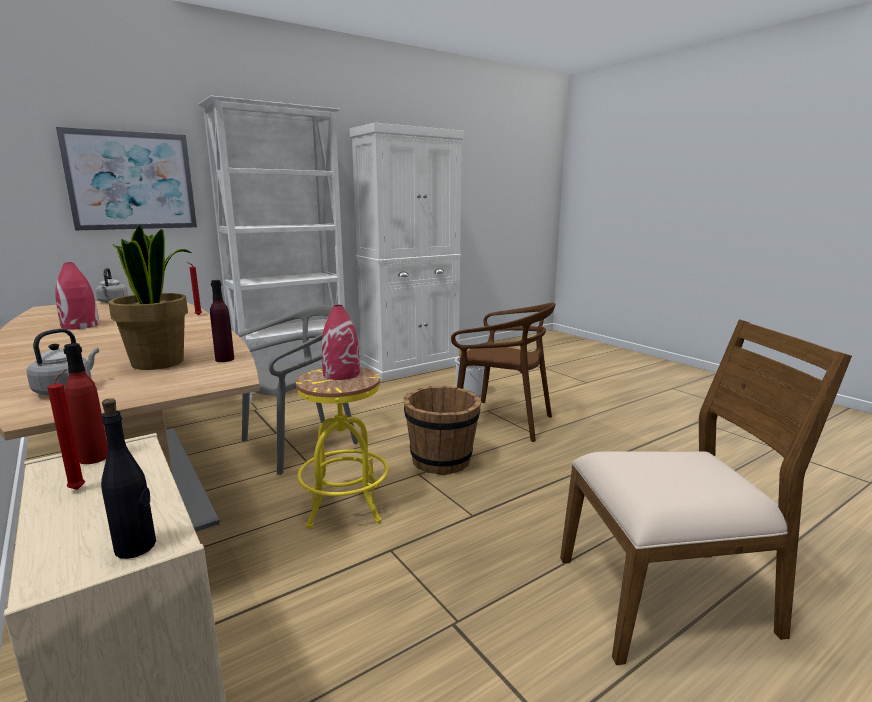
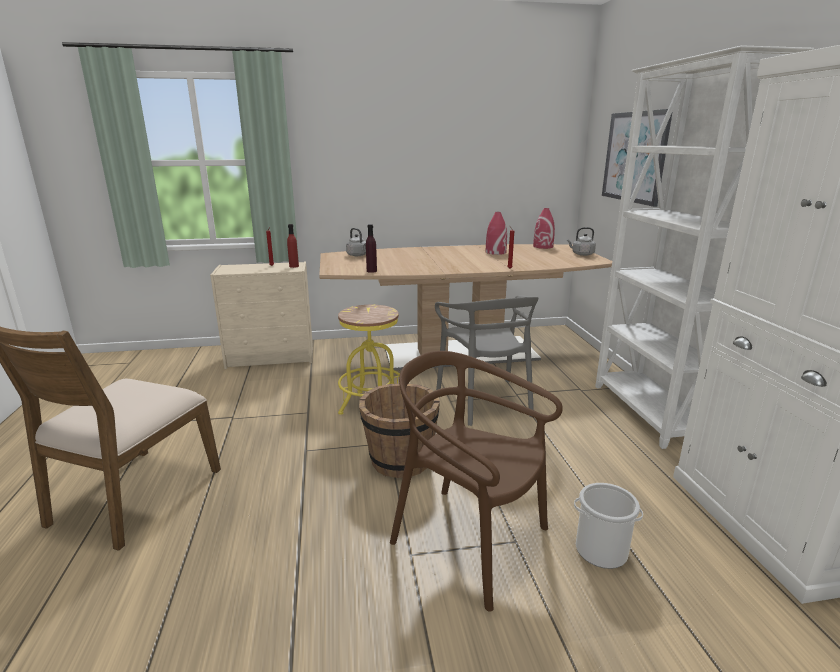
camera: 115 degrees right, 5 degrees up
black bottle [101,398,156,559] -> none
potted plant [108,225,191,370] -> none
red vase [322,305,360,380] -> red vase moved to [533,208,555,249]
brown chair [451,303,556,442] -> brown chair turned 75 degrees clockwise [390,351,563,612]

